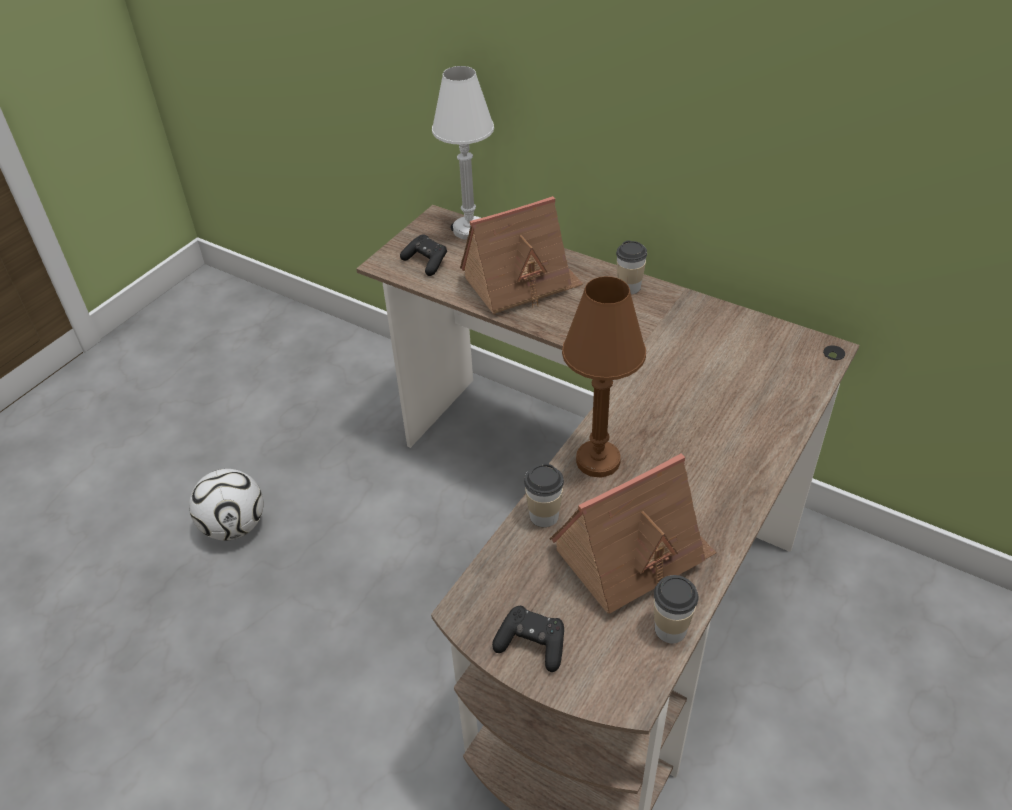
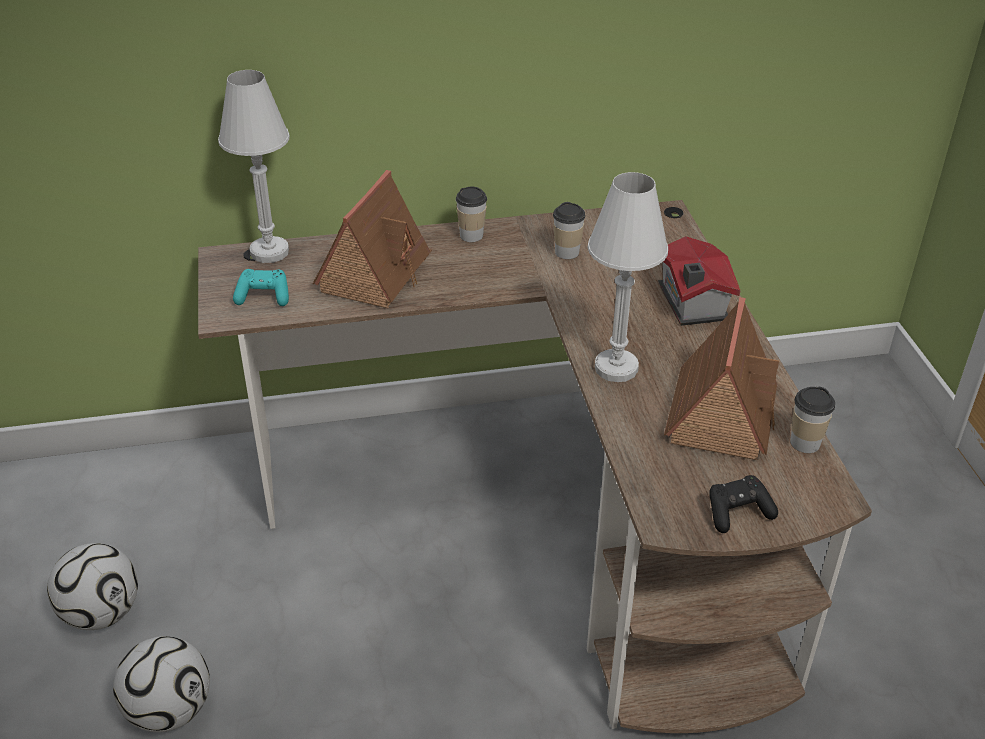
camera: 45 degrees left, 5 degrees down
black game controller [400,234,447,276] -> turquoise game controller [233,269,289,306]
cup [524,464,564,527] -> cup moved to [553,202,585,259]
brown table lamp [562,276,646,478] -> white table lamp [588,172,668,382]
none -> football [47,543,138,630]
none -> toy house [658,236,740,326]

